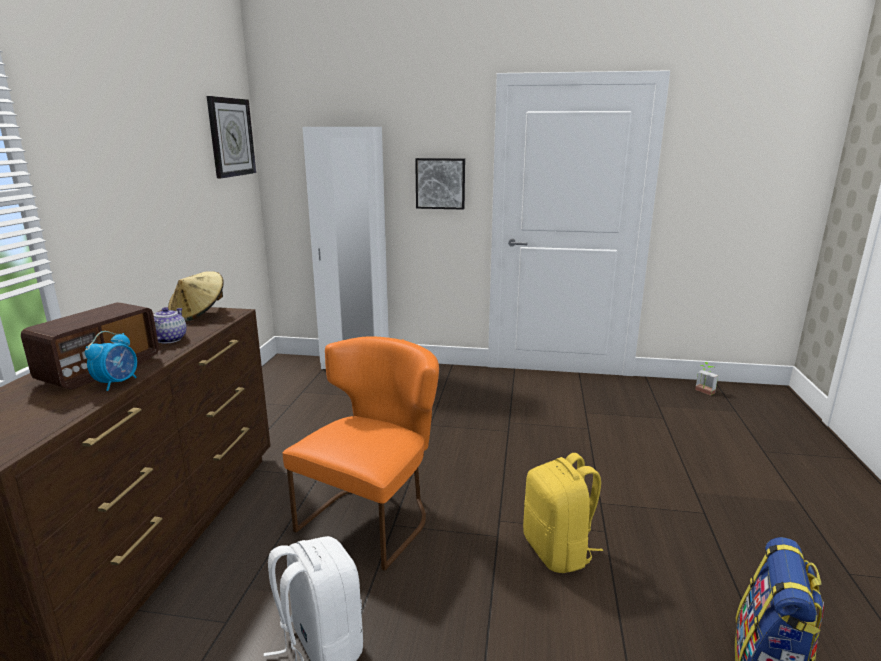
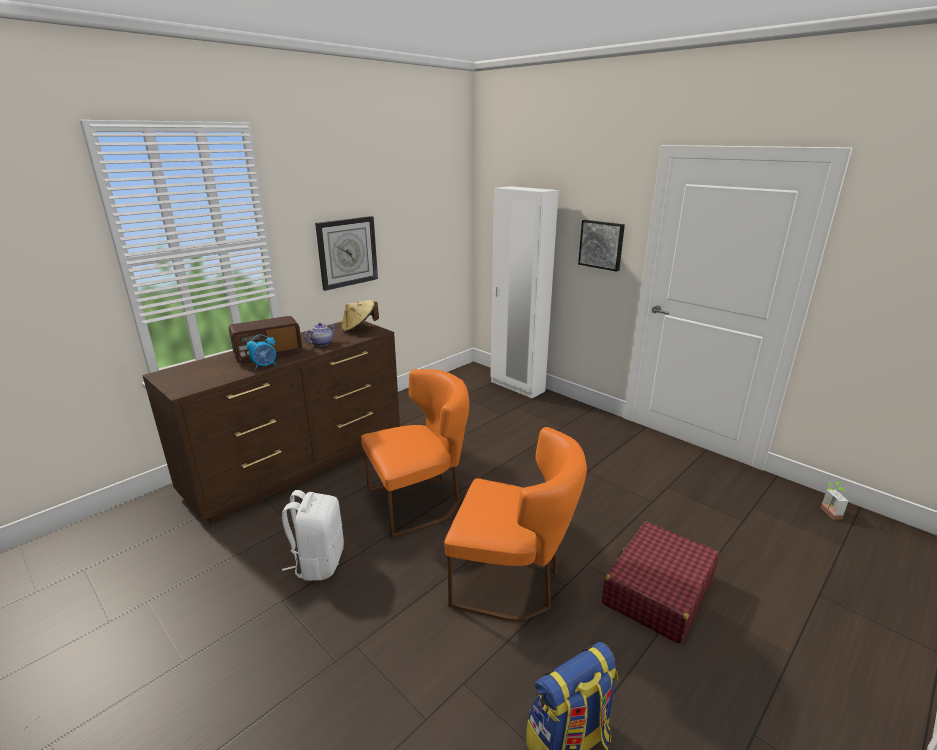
camera: 35 degrees right, 5 degrees up
wall clock [207,96,256,178] -> wall clock moved to [315,216,378,291]
yellow backpack [523,453,603,573] -> orange chair [444,427,587,621]
none -> red suitcase [602,521,719,644]

